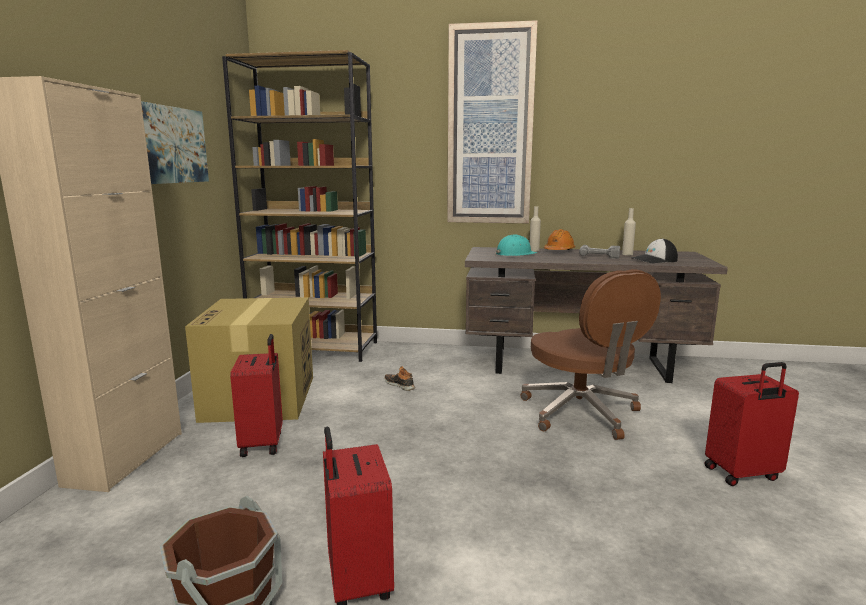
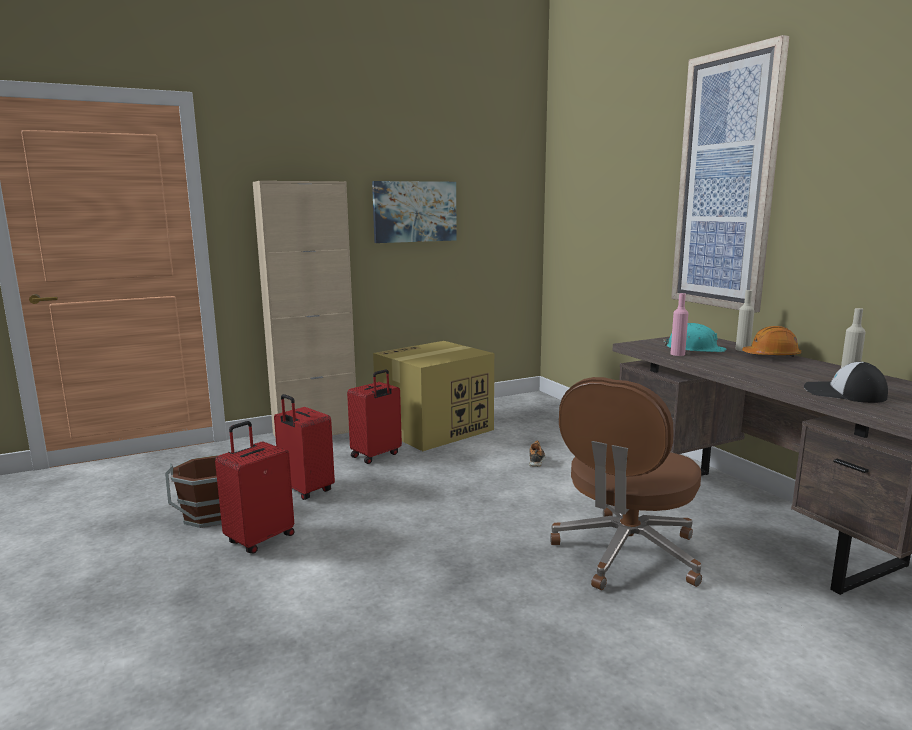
camera: 55 degrees right, 0 degrees up
brown bookcase [222,50,377,362] -> none
power drill [579,245,620,259] -> none
red suitcase [704,362,799,486] -> red suitcase moved to [274,394,335,500]
none -> pink bottle [670,293,688,356]

